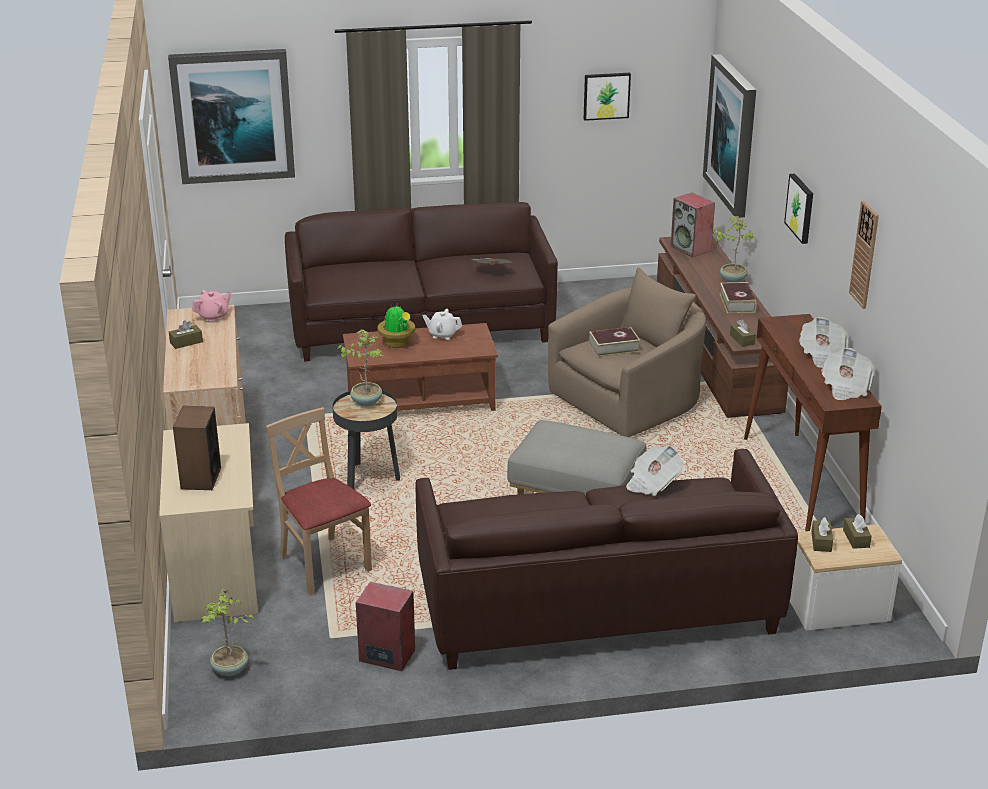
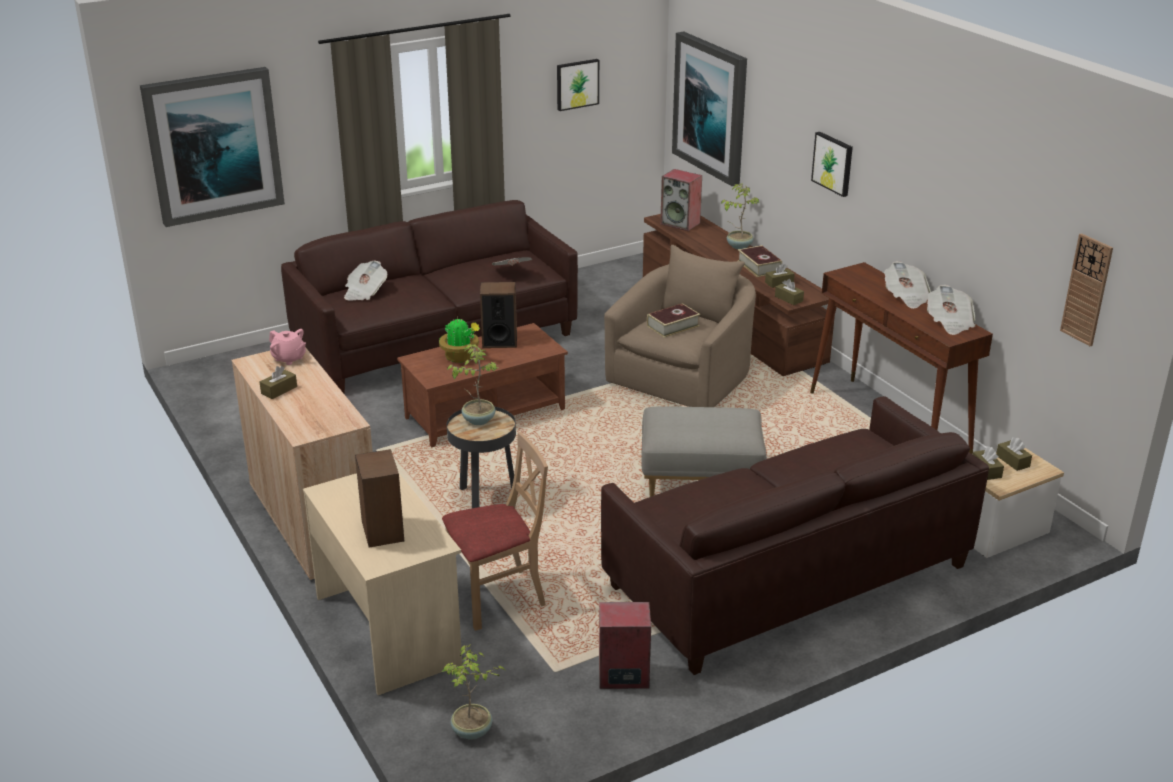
camera: 20 degrees left, 0 degrees up
pink teapot [192,290,231,322] -> pink teapot turned 90 degrees clockwise [269,329,306,365]
beige chair [266,407,372,596] -> beige chair turned 120 degrees clockwise [442,432,548,631]
white teapot [422,309,462,340] -> speaker [480,282,517,348]
newspaper [626,445,683,496] -> newspaper moved to [344,260,387,301]
wall clock [849,201,879,309] -> wall clock moved to [1060,233,1113,346]
none -> brown tissue box [765,263,795,288]

